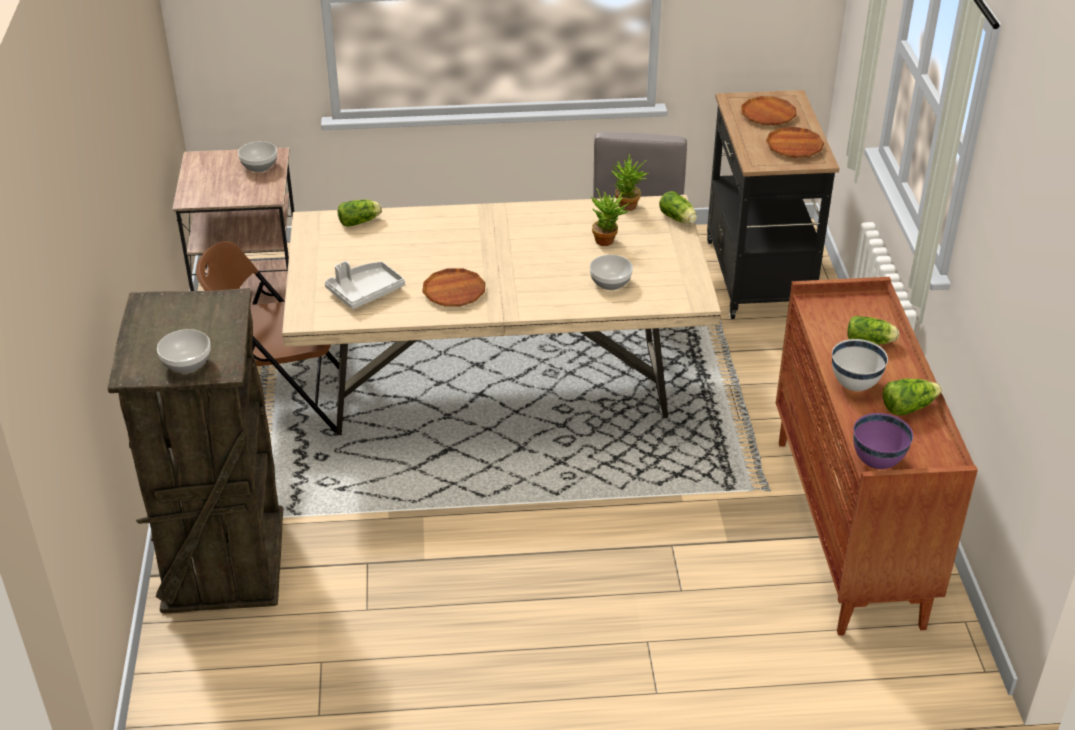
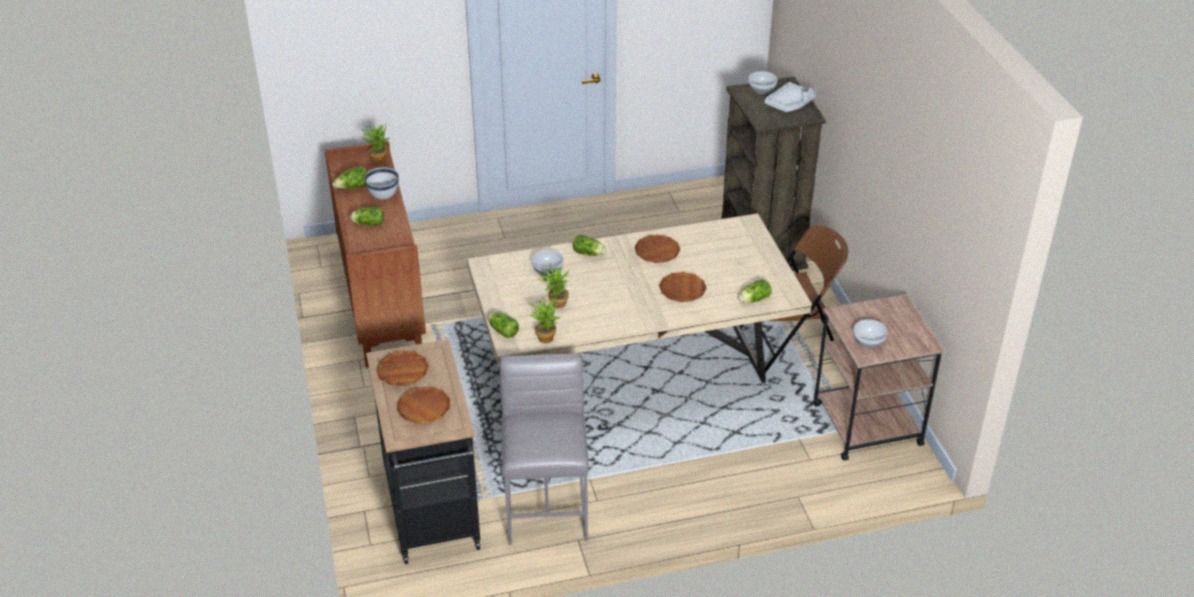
camera: 170 degrees right, 0 degrees up
grey tray [325,261,405,309] -> grey tray moved to [765,82,816,112]
purple bowl [853,413,913,469] -> potted plant [361,125,390,164]
none -> lettuce [573,234,606,256]
none -> brown plate [659,272,707,302]

